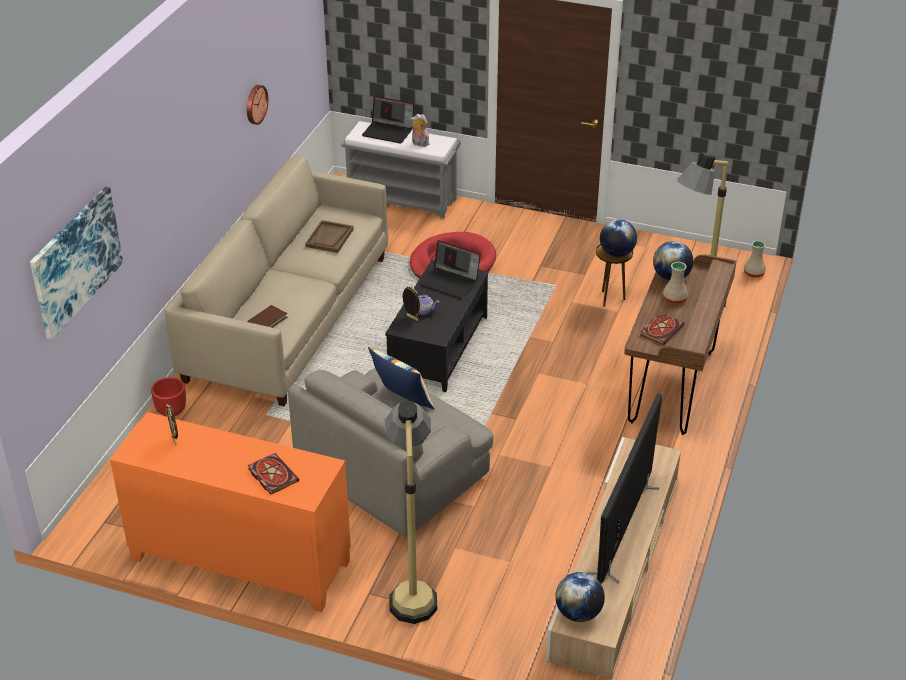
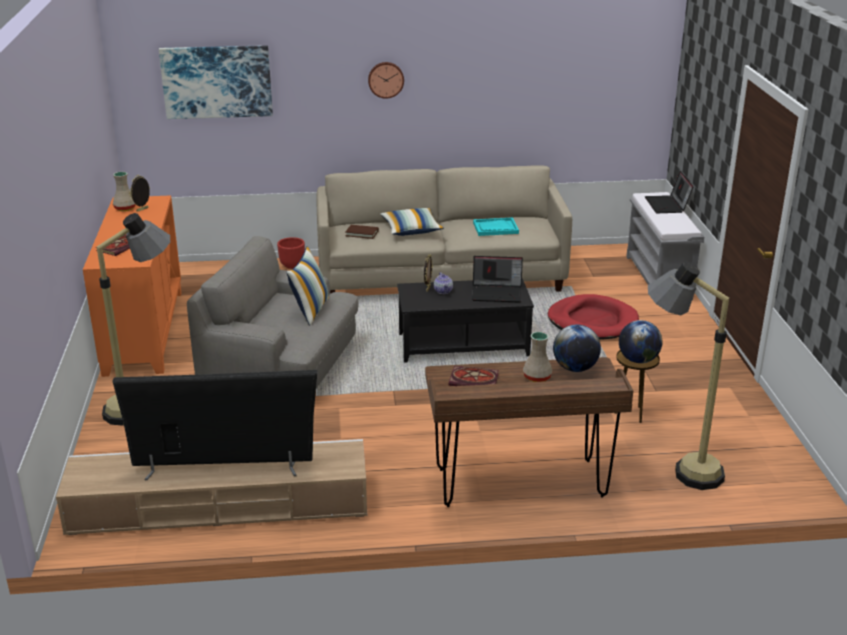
camera: 65 degrees right, 10 degrees down
wall clock [247,85,268,125] -> wall clock moved to [368,62,404,99]
brown tray [305,220,354,253] -> turquoise tray [473,217,519,236]
plush toy [409,114,429,147] -> none
laptop [419,240,481,299] -> laptop turned 90 degrees counterclockwise [472,256,523,303]
globe [555,572,605,622] -> none
beige vase [744,241,766,278] -> beige vase moved to [113,172,136,211]
none -> pillow [380,208,444,236]

